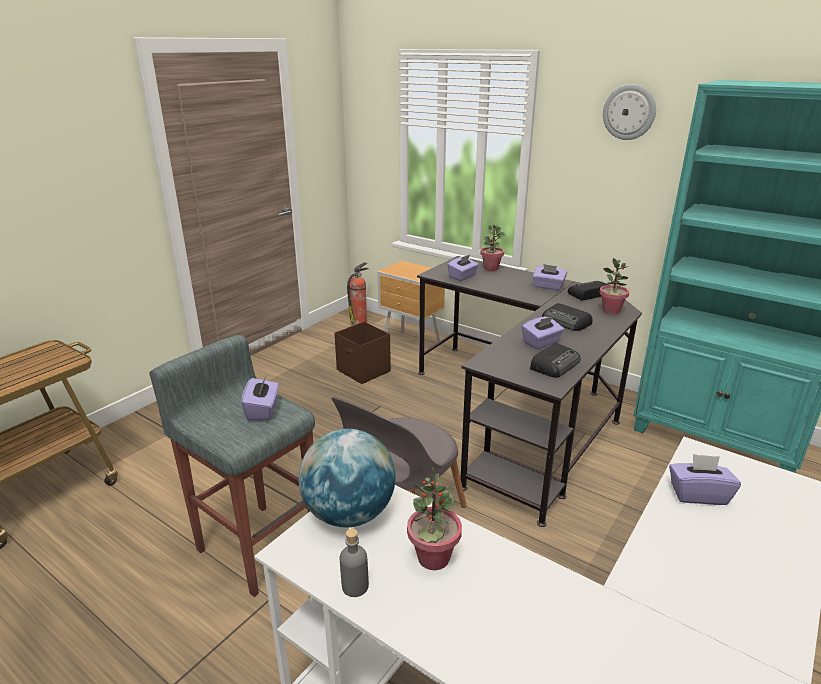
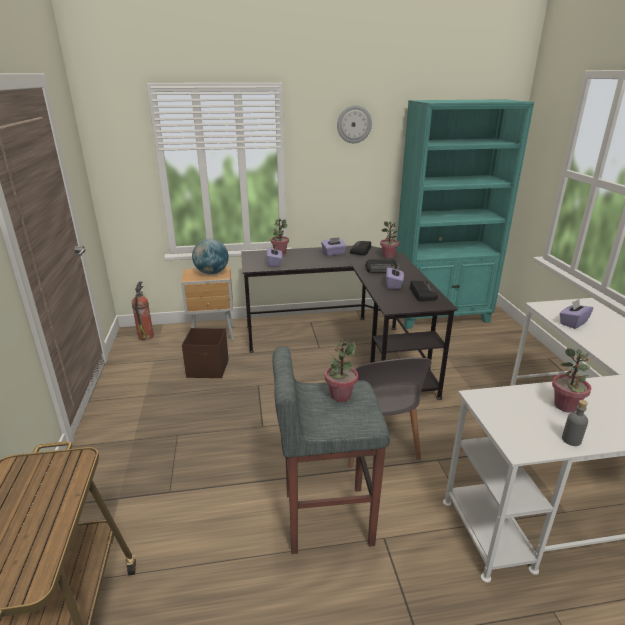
camera: 45 degrees left, 0 degrees up
purple tissue box [241,376,279,420] -> potted plant [325,339,358,402]
globe [299,429,396,528] -> globe moved to [192,239,229,275]

